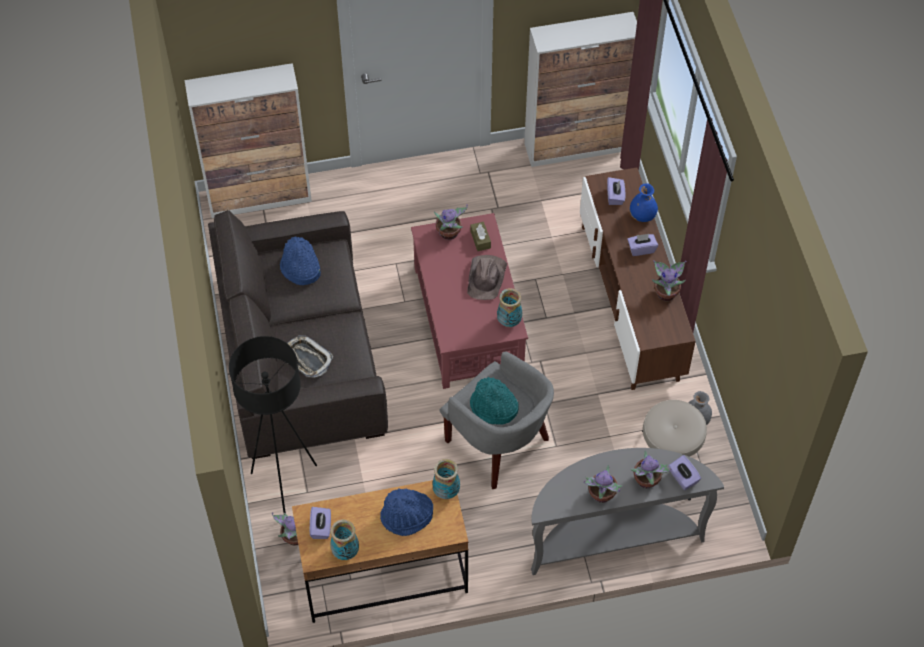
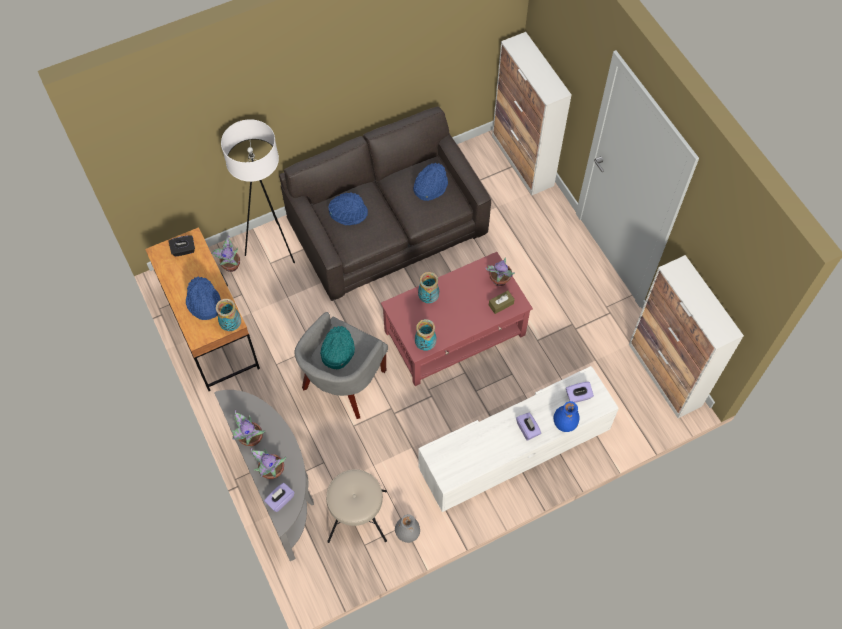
camera: 75 degrees right, 5 degrees up
black floor lamp [229,336,317,513] -> white floor lamp [221,119,295,263]
tray [287,335,333,378] -> blue hat [329,193,368,225]
purple tissue box [310,507,331,539] -> black tissue box [168,235,195,257]
vase [330,520,359,560] -> vase moved to [418,272,439,304]
brown hat [467,255,507,300] -> none
brown tv stand [580,168,696,390] -> white tv stand [418,366,619,512]
potted plant [652,260,687,301] -> none

